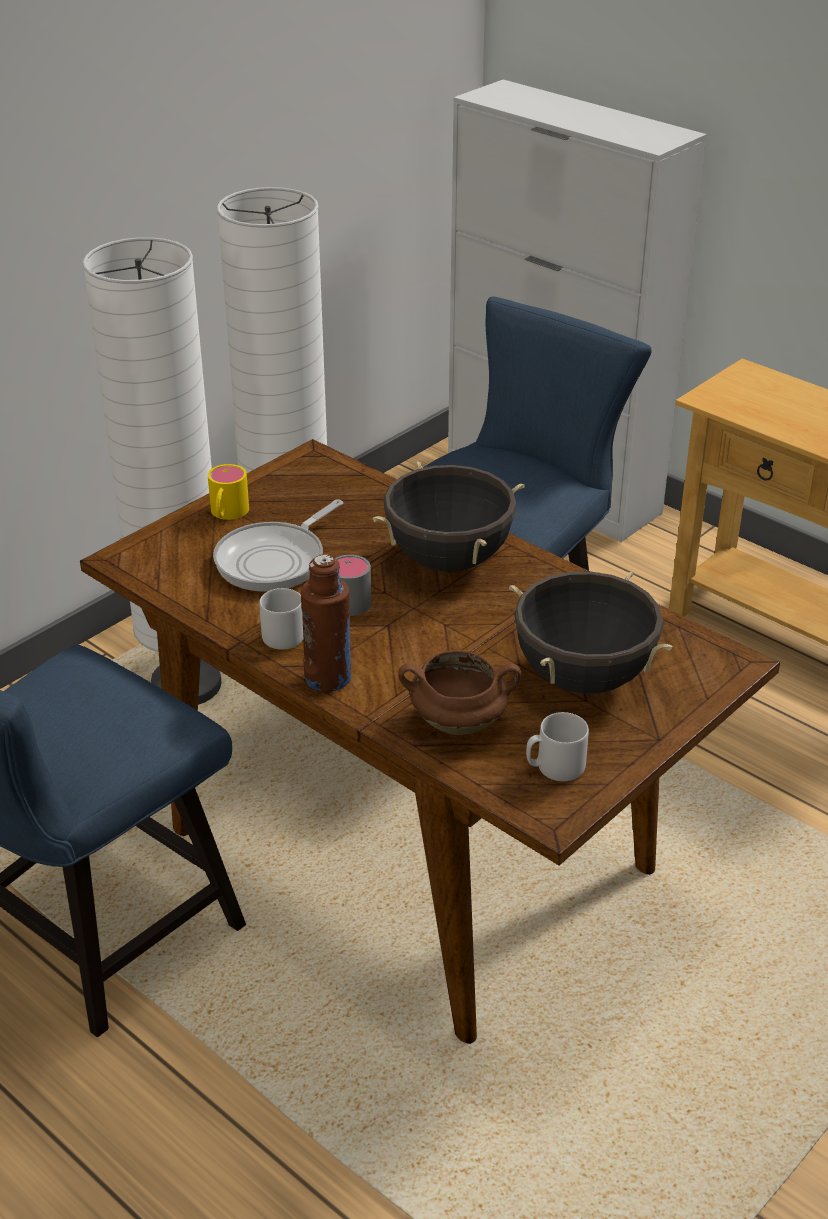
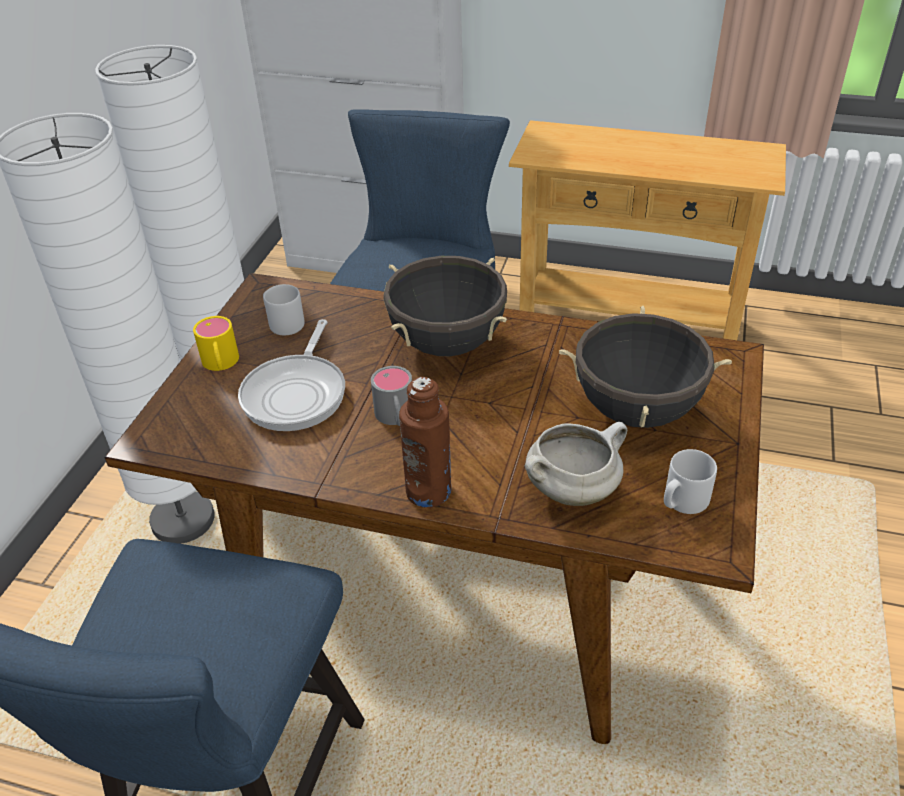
camera: 25 degrees left, 5 degrees up
grey mug [259,588,304,650] -> grey mug moved to [263,284,305,335]
brown cooking pot [398,651,521,735] -> white cooking pot [525,422,627,506]

